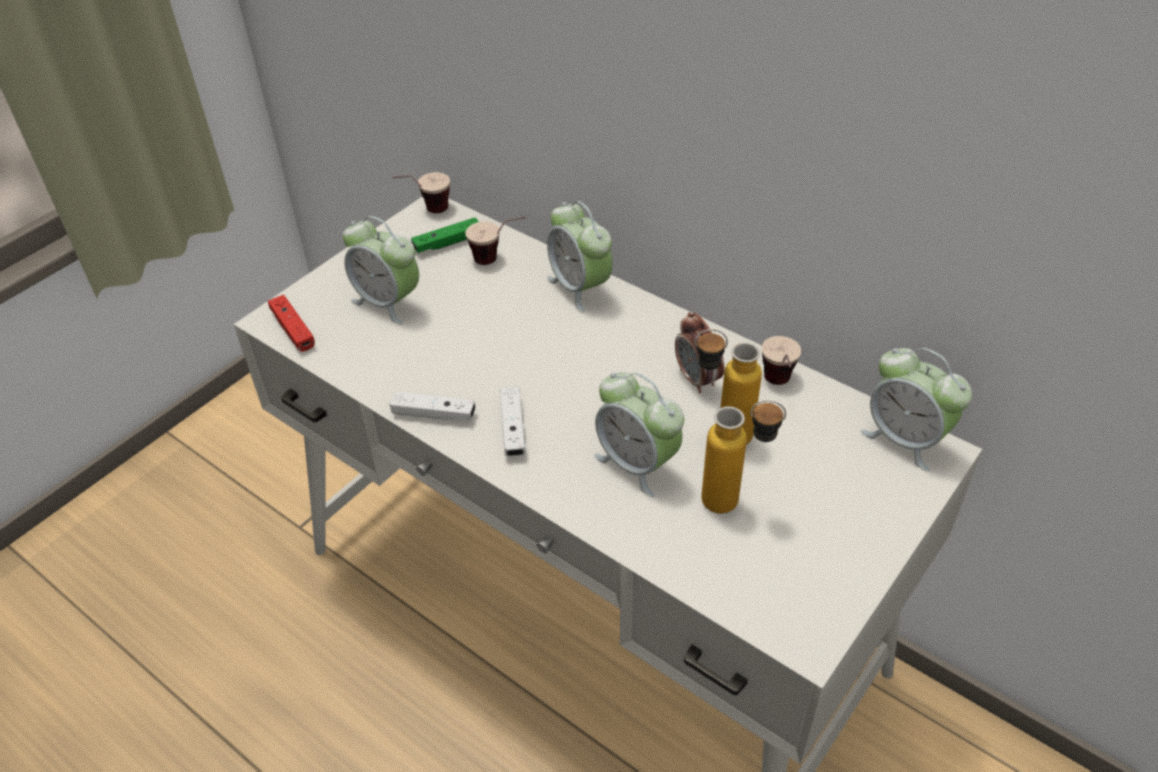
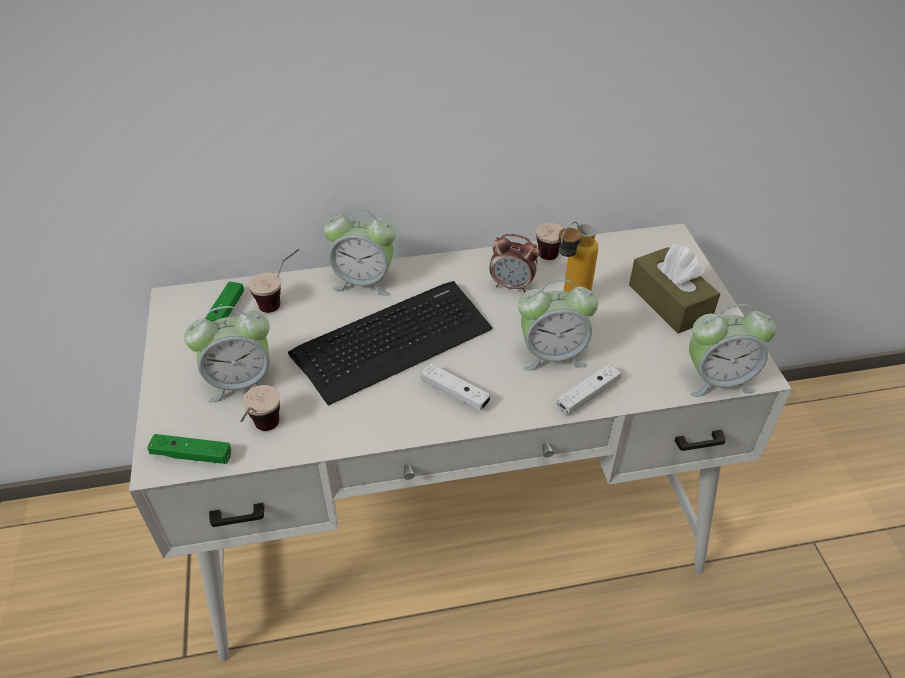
camera: 50 degrees left, 0 degrees up
red game controller [268,295,315,352] -> green game controller [147,434,231,464]
white game controller [389,391,475,420] -> white game controller moved to [557,364,621,415]
cup [392,172,450,213] -> cup moved to [240,385,280,431]
bottle [701,400,786,514] -> none
alarm clock [861,348,972,471] -> alarm clock moved to [689,304,776,397]
none -> keyboard [288,281,492,405]
none -> brown tissue box [629,243,720,334]

